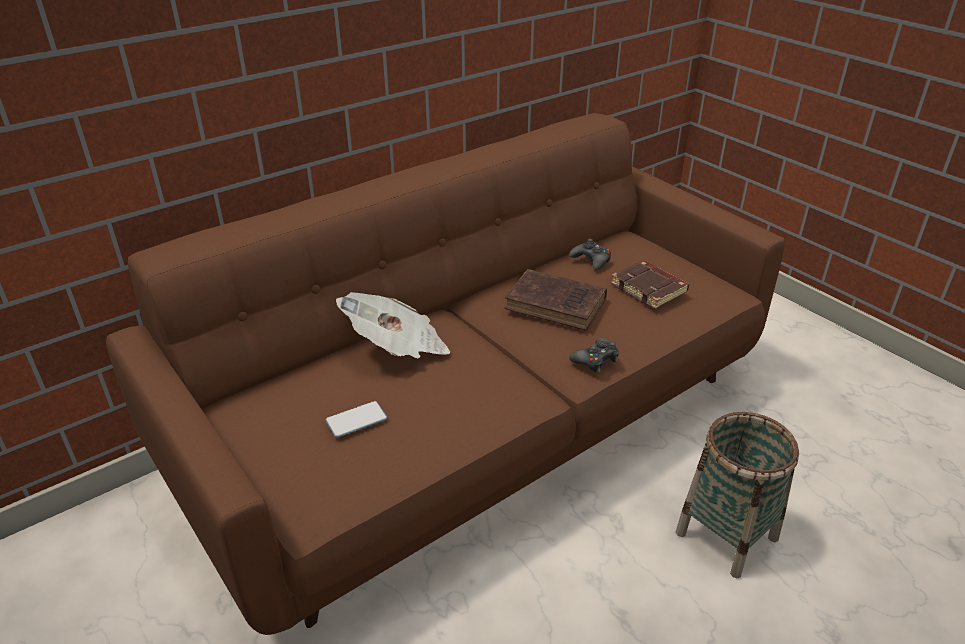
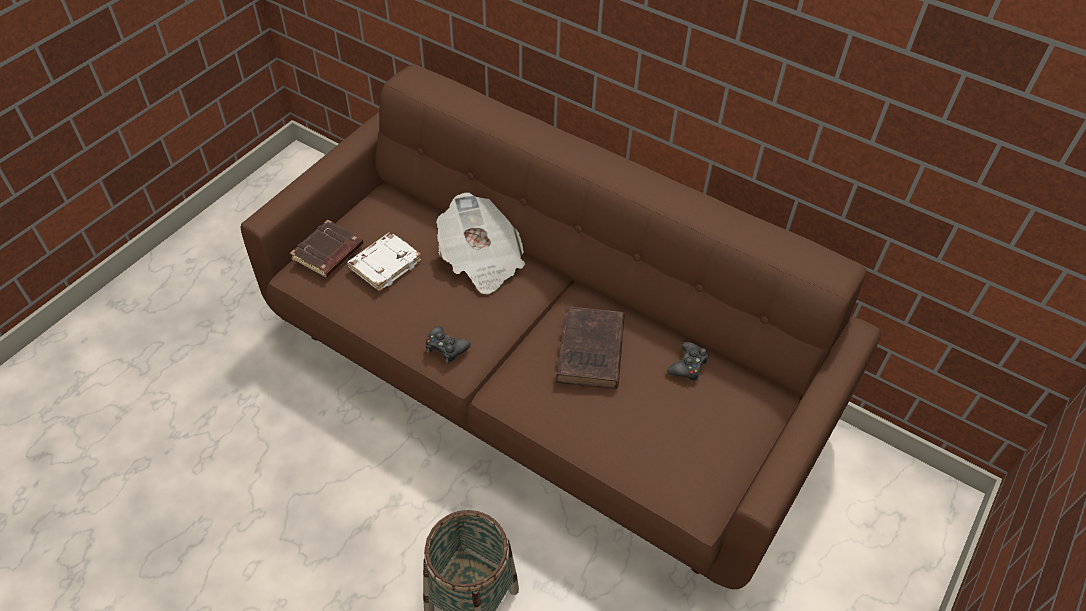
camera: 70 degrees right, 15 degrees up
phone [326,401,387,438] -> white book [347,232,422,292]
black game controller [569,338,619,373] -> black game controller moved to [425,326,471,363]
brown book [611,260,689,309] -> brown book moved to [290,220,363,278]

